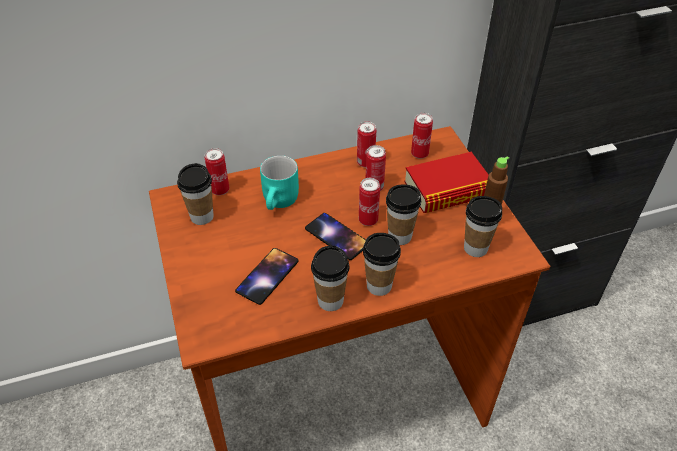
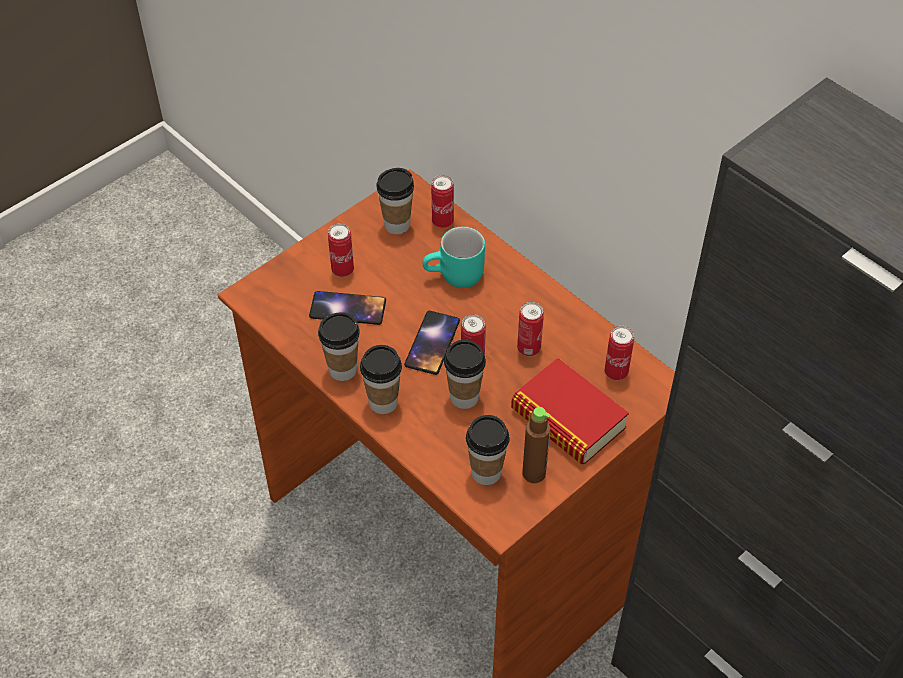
camera: 65 degrees right, 5 degrees up
can [357,121,376,167] -> can moved to [328,223,354,277]

